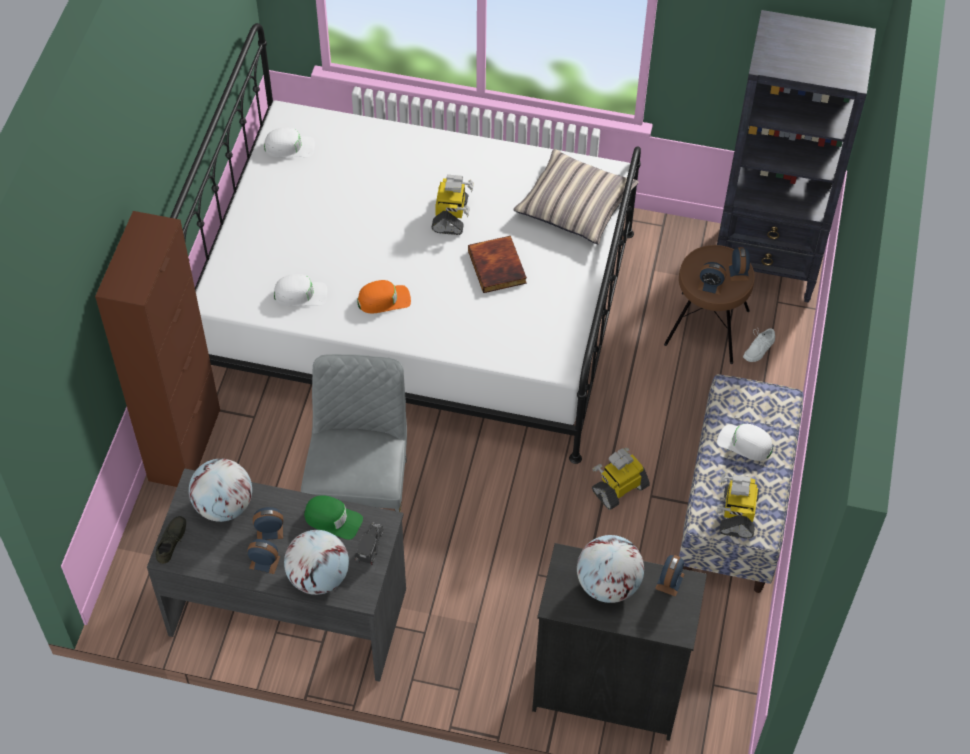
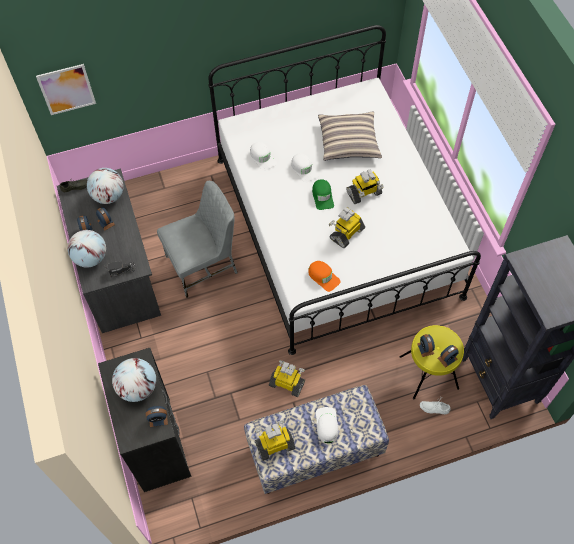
camera: 60 degrees right, 5 degrees up
brown cabinet [95,211,220,487] -> none
white cap [264,128,315,157] -> white cap moved to [291,153,319,183]
green cap [304,495,363,540] -> green cap moved to [312,179,334,210]
orange cap [357,280,411,313] -> orange cap moved to [308,261,341,292]
book [468,236,527,293] -> toy robot [329,207,365,248]
pillow [513,149,639,244] -> pillow moved to [318,112,382,161]
brown stool [664,245,755,364] -> yellow stool [400,325,464,399]
none -> picture [36,64,96,115]

